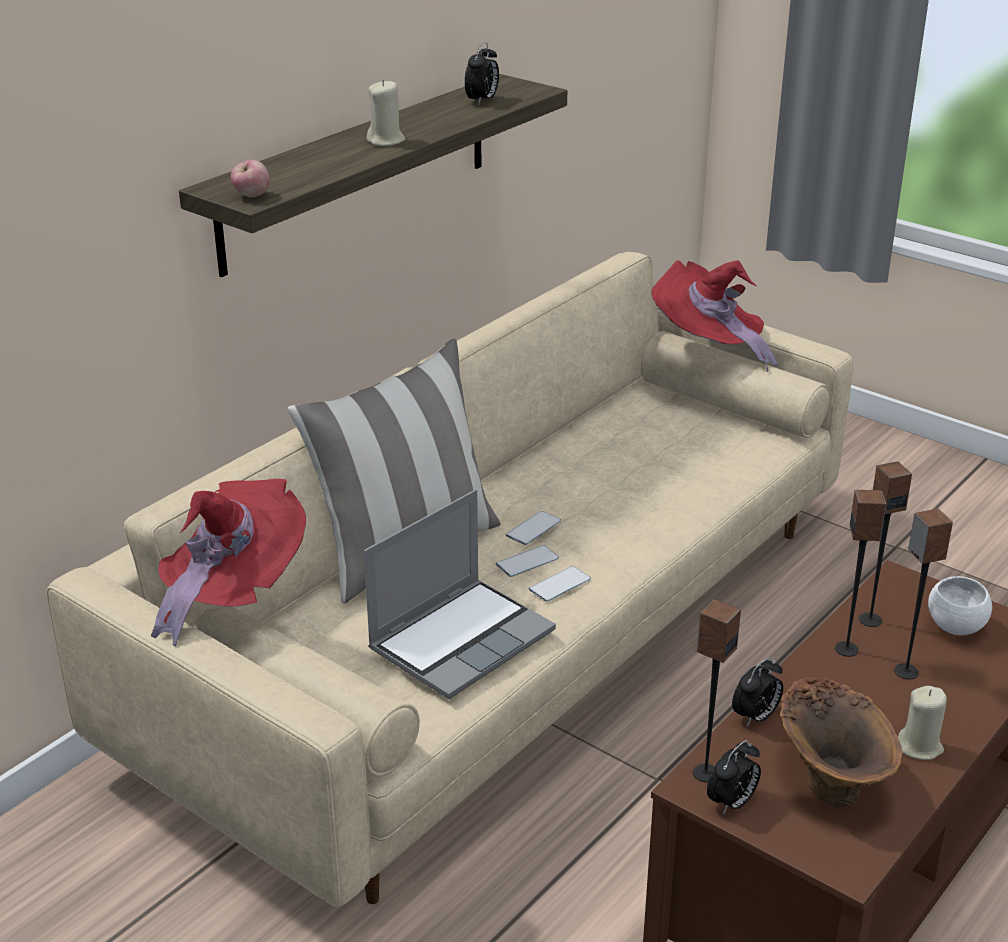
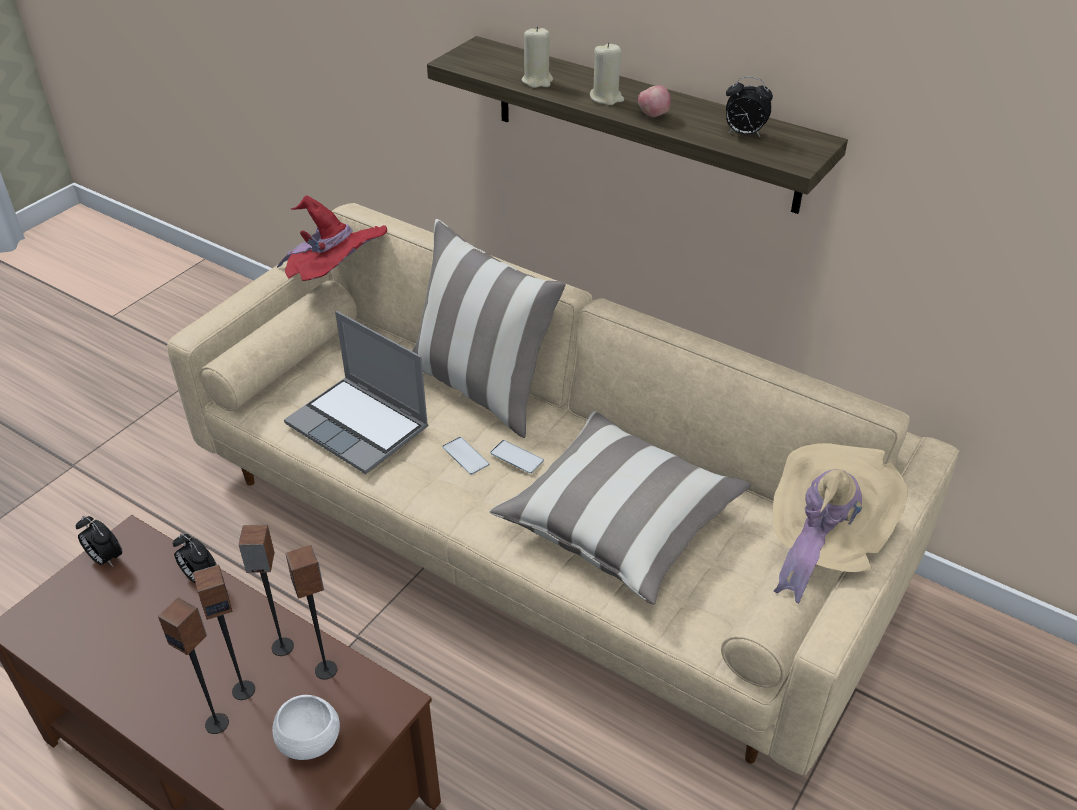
camera: 85 degrees right, 10 degrees up
apple [231,160,270,197] -> apple moved to [638,85,671,117]
phone [528,566,591,602] -> none
red hat [651,260,778,373] -> beige hat [773,443,908,604]
speaker [693,599,741,782] -> speaker moved to [158,597,229,734]
brown vase [780,677,902,808] -> none
beige candle [898,686,947,760] -> beige candle moved to [522,26,553,88]
none -> pillow [489,411,751,605]

